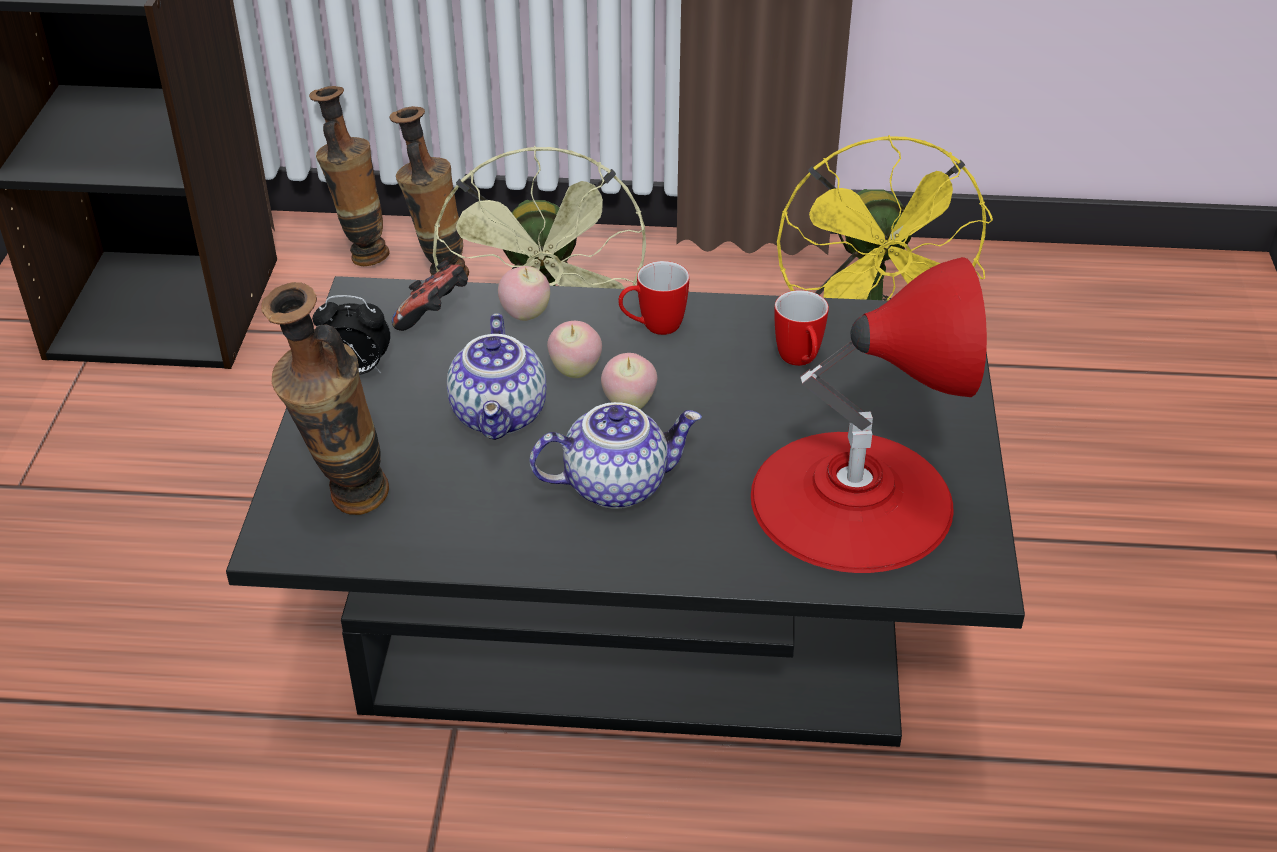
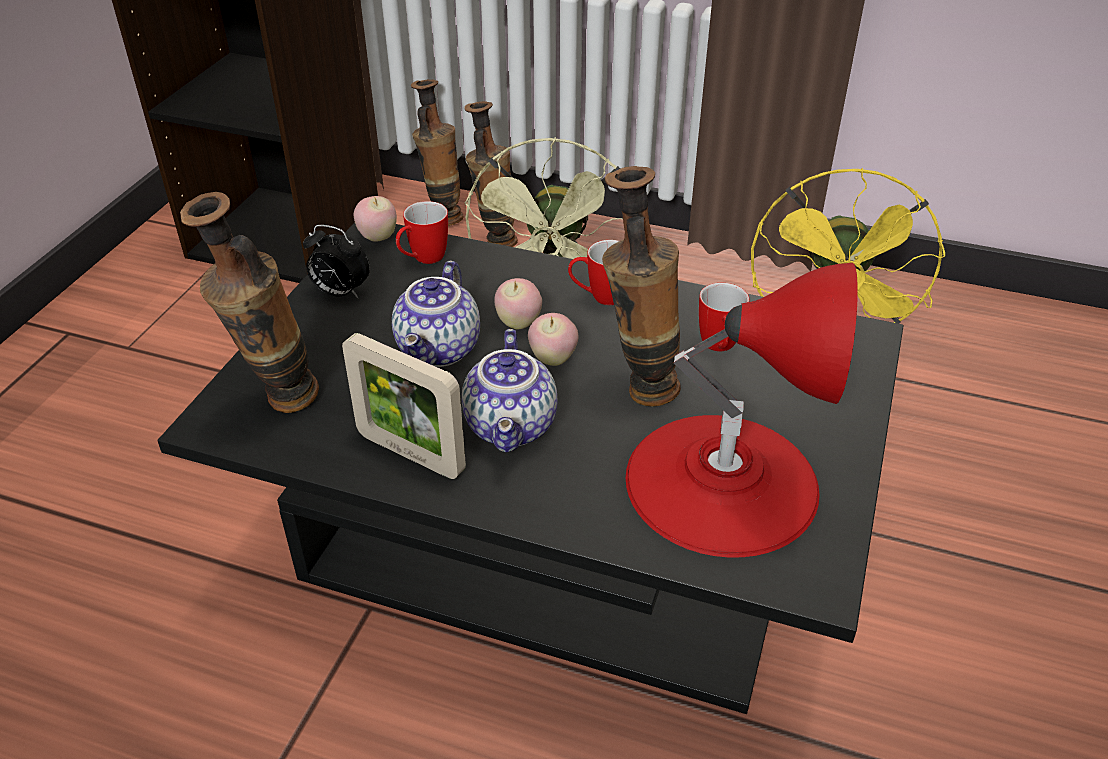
camera: 15 degrees right, 0 degrees up
game controller [392,260,468,331] -> mug [396,201,448,264]
apple [498,266,550,321] -> apple moved to [354,196,397,242]
teapot [530,402,702,509] -> teapot turned 90 degrees clockwise [462,329,557,452]
none -> picture frame [342,333,466,479]
none -> vase [602,166,681,407]

